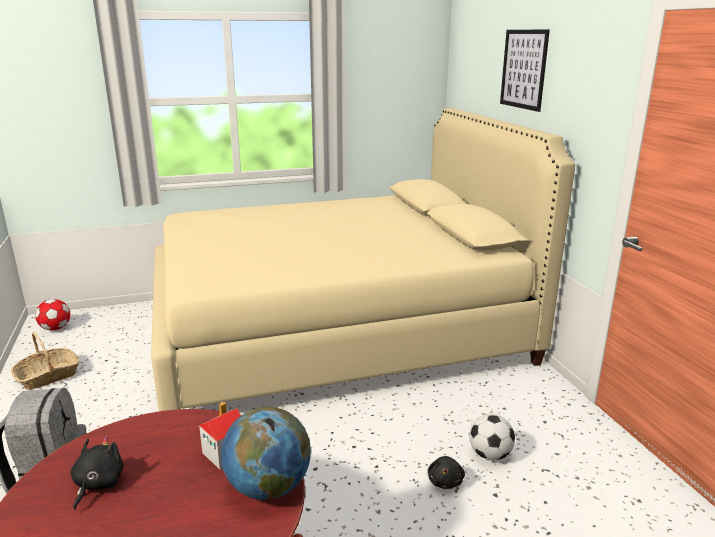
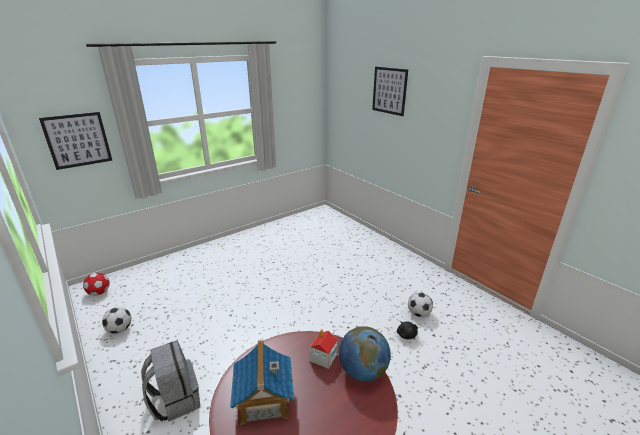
camera: 20 degrees left, 5 degrees up
basket [11,332,80,390] -> football [102,307,131,334]
black plush toy [70,436,124,510] -> toy house [230,340,294,425]
beige bed [151,108,575,411] -> none
none -> picture [39,112,112,170]

